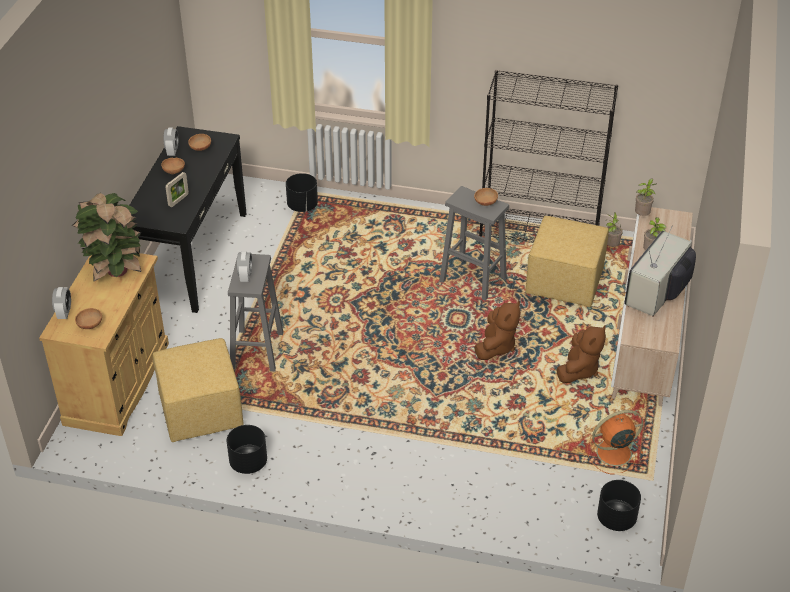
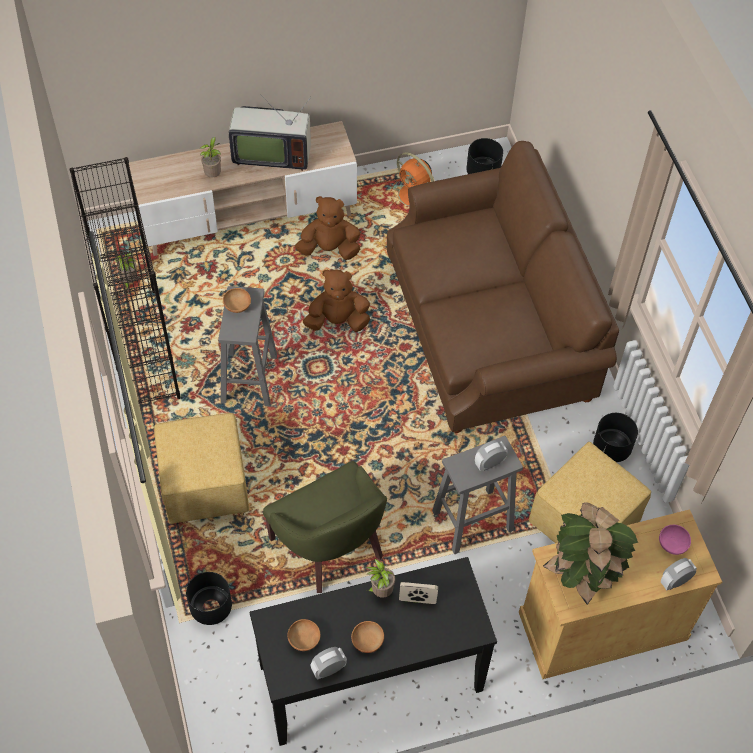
camera: 120 degrees left, 15 degrees up
brown bowl [75,308,102,329] -> pink bowl [659,525,691,555]
yellow ottoman [525,216,609,307] -> yellow ottoman moved to [154,413,249,524]
potted plant [635,178,656,216] -> potted plant moved to [366,559,395,598]
none -> green armchair [263,461,387,593]
none -> brown sofa [387,141,619,433]

